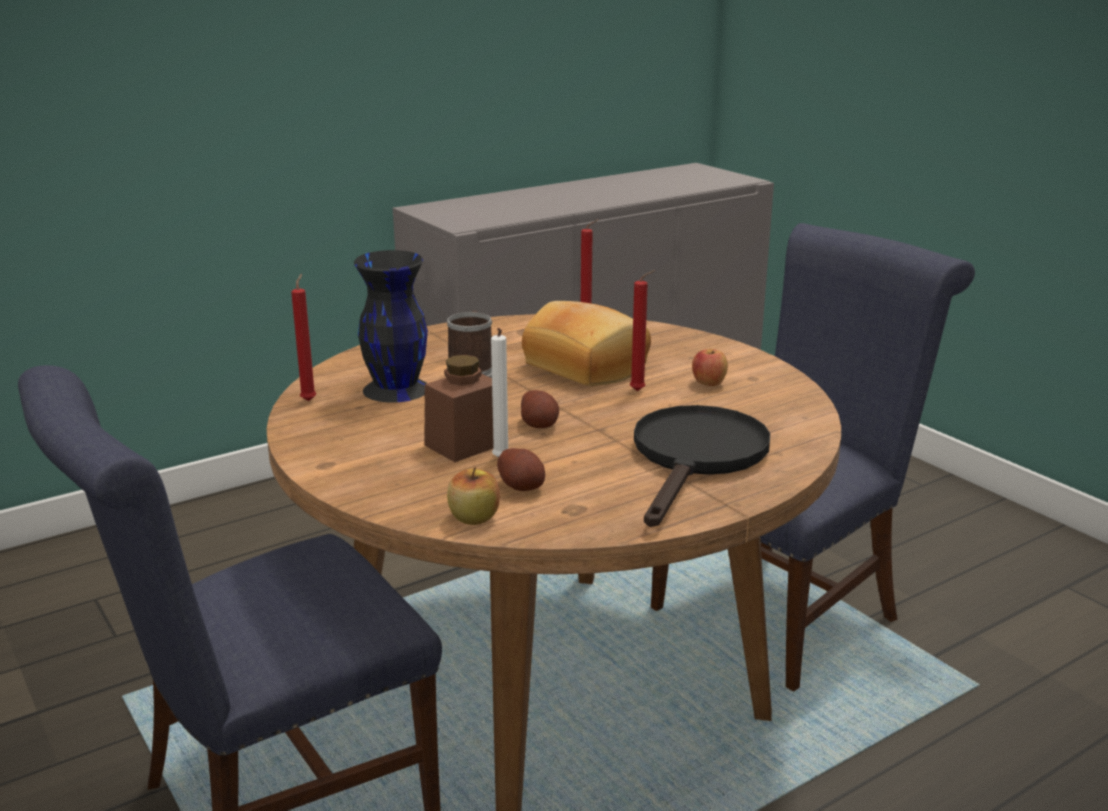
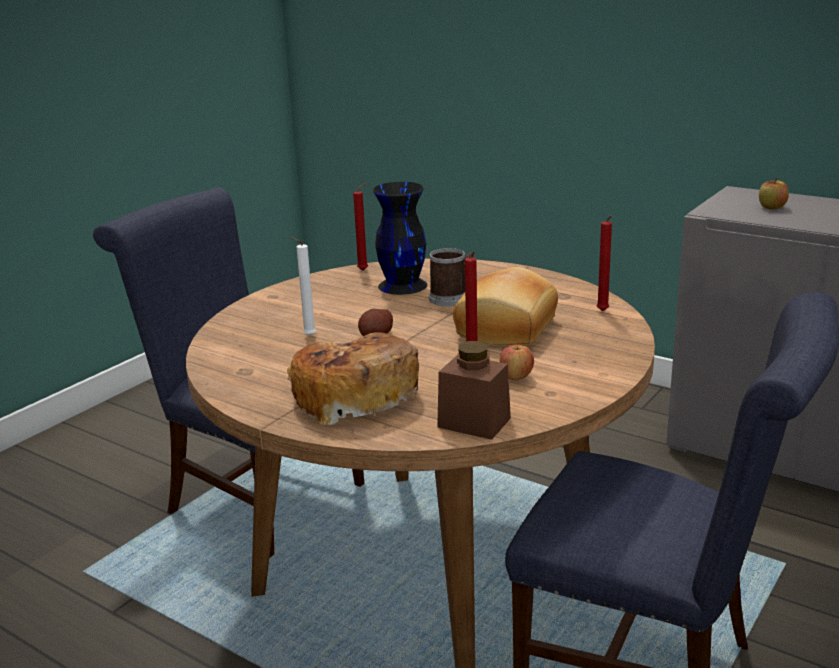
camera: 70 degrees right, 0 degrees up
brown jar [425,355,494,462] -> brown jar moved to [437,341,511,440]
apple [447,467,500,525] -> apple moved to [759,178,789,209]
potato [497,448,545,491] -> none
black frying pan [634,405,770,527] -> bread [287,332,419,425]

